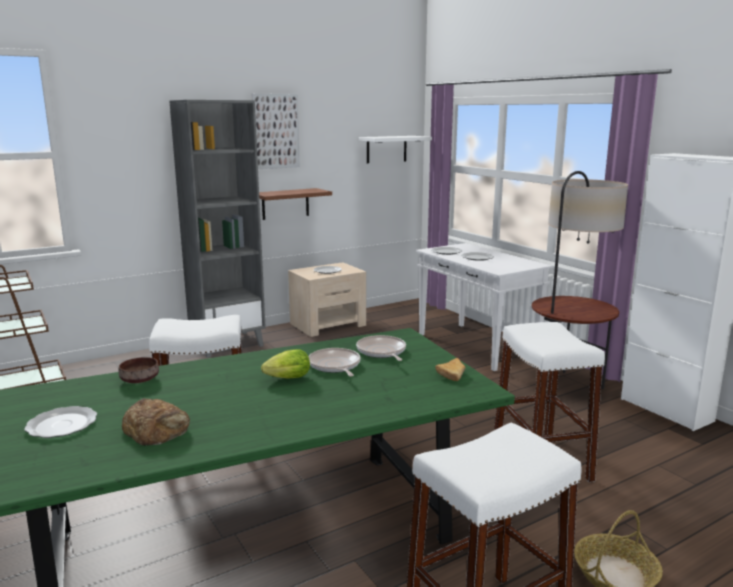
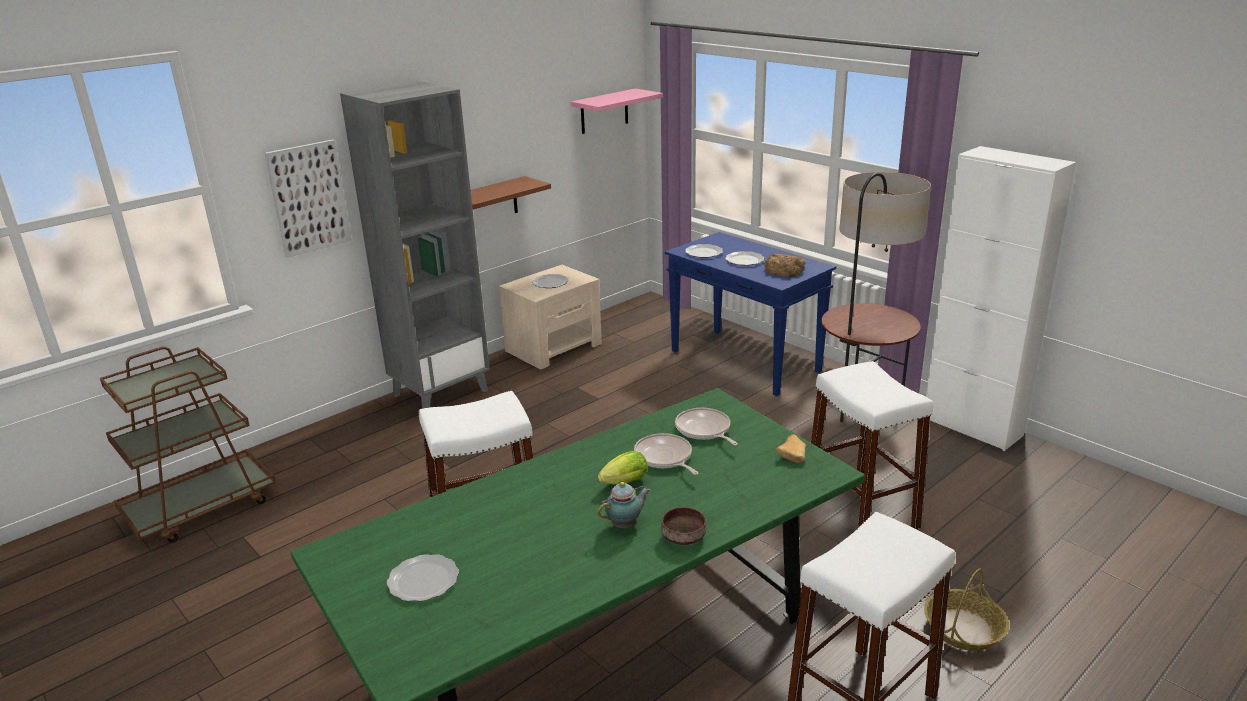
camera: 10 degrees left, 10 degrees up
brown bowl [119,357,159,383] -> brown bowl moved to [661,507,707,545]
bread [122,398,190,445] -> bread moved to [764,253,806,277]
picture [252,94,300,169] -> picture moved to [265,140,352,258]
white shelf [359,136,432,163] -> pink shelf [571,88,663,134]
white console table [416,243,553,371] -> blue console table [665,232,836,396]
none -> teapot [597,482,650,528]

